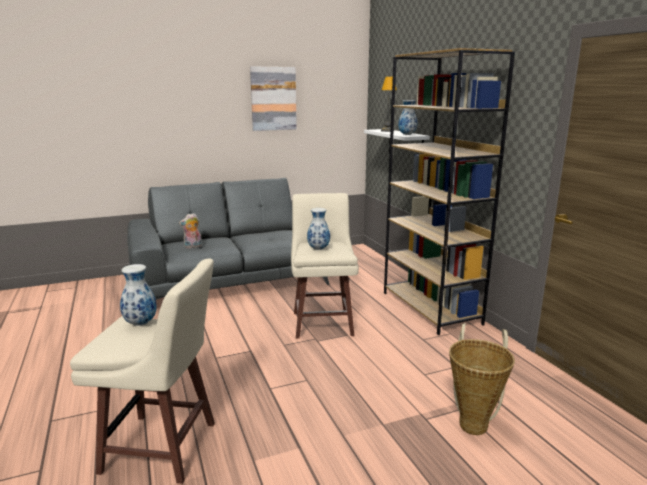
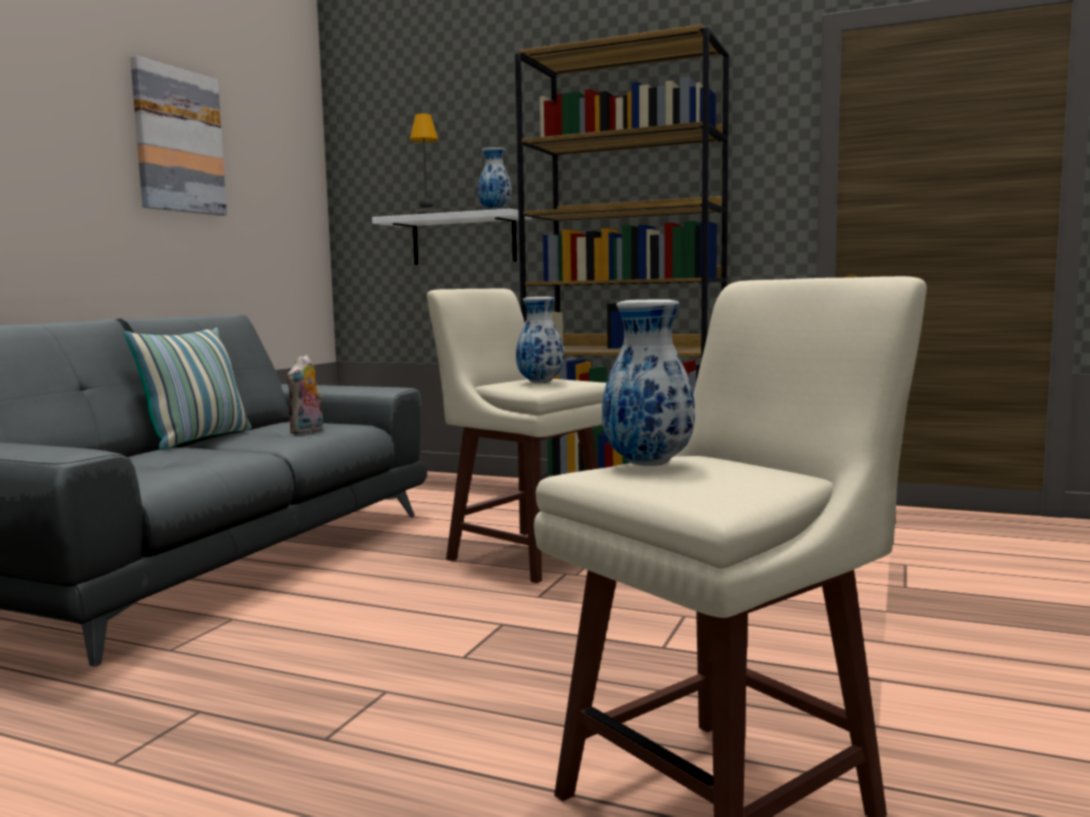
camera: 45 degrees left, 10 degrees down
plush toy [179,213,202,248] -> plush toy moved to [287,355,323,434]
basket [449,323,515,435] -> none
none -> pillow [124,327,251,450]

